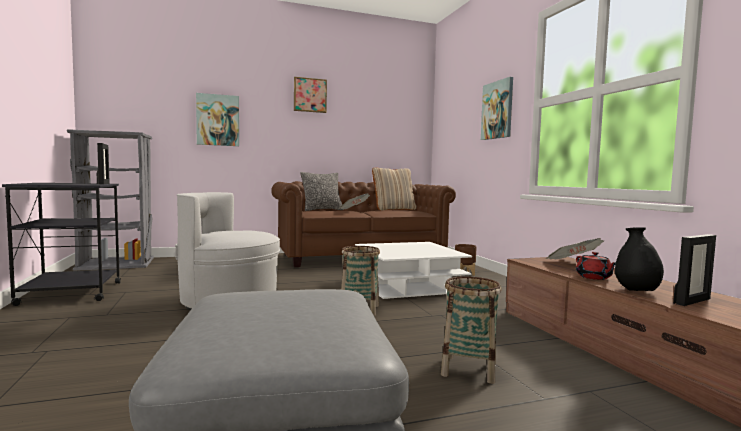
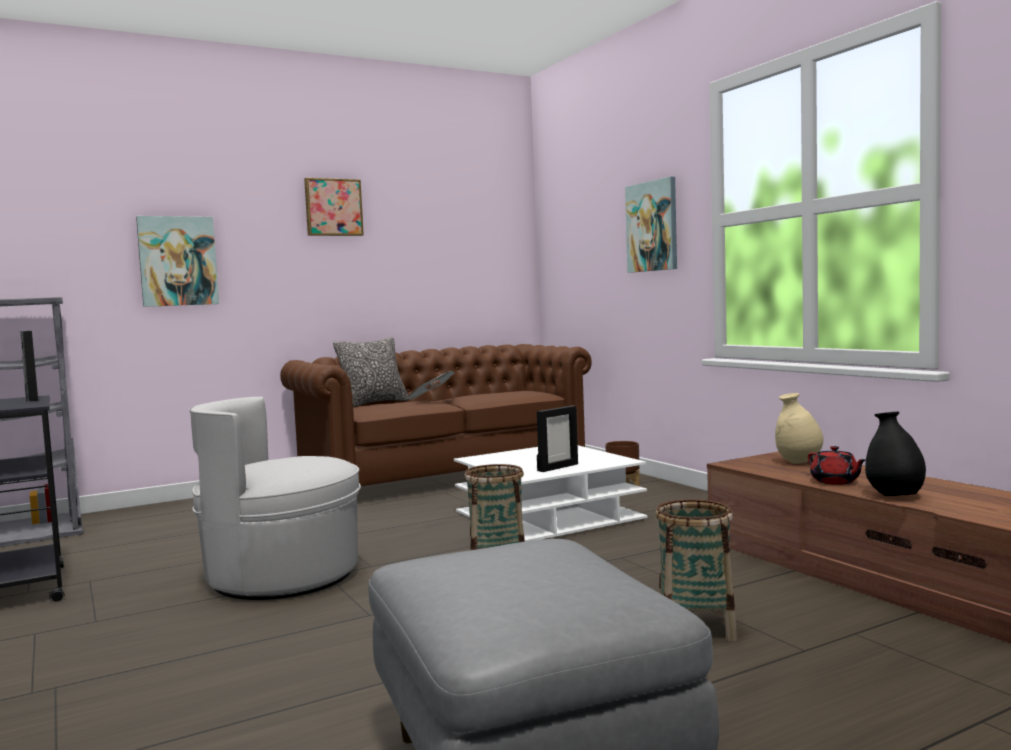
camera: 10 degrees left, 0 degrees up
beige pillow [372,167,417,210] -> none
newspaper [546,238,604,259] -> beige vase [775,393,823,464]
picture frame [673,234,716,306] -> picture frame moved to [537,406,578,472]

